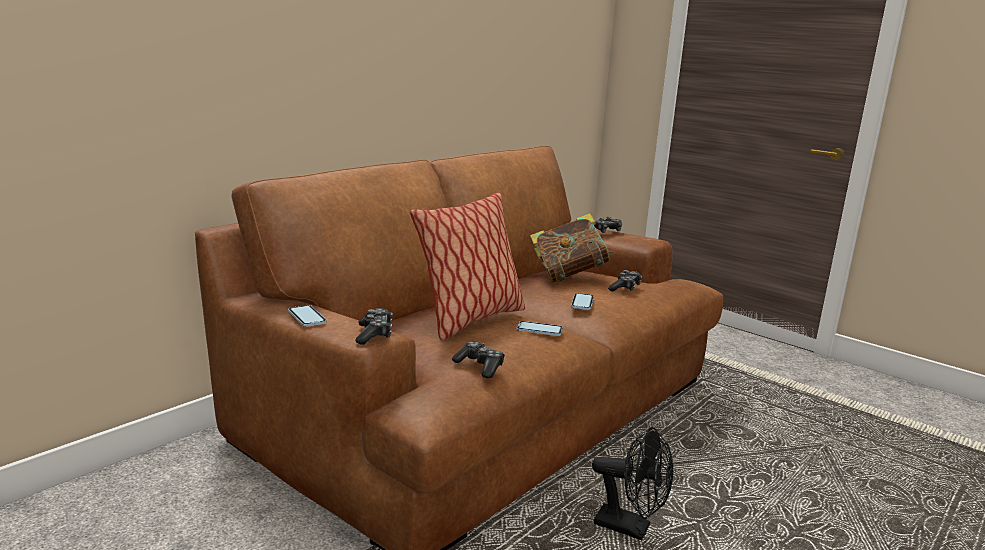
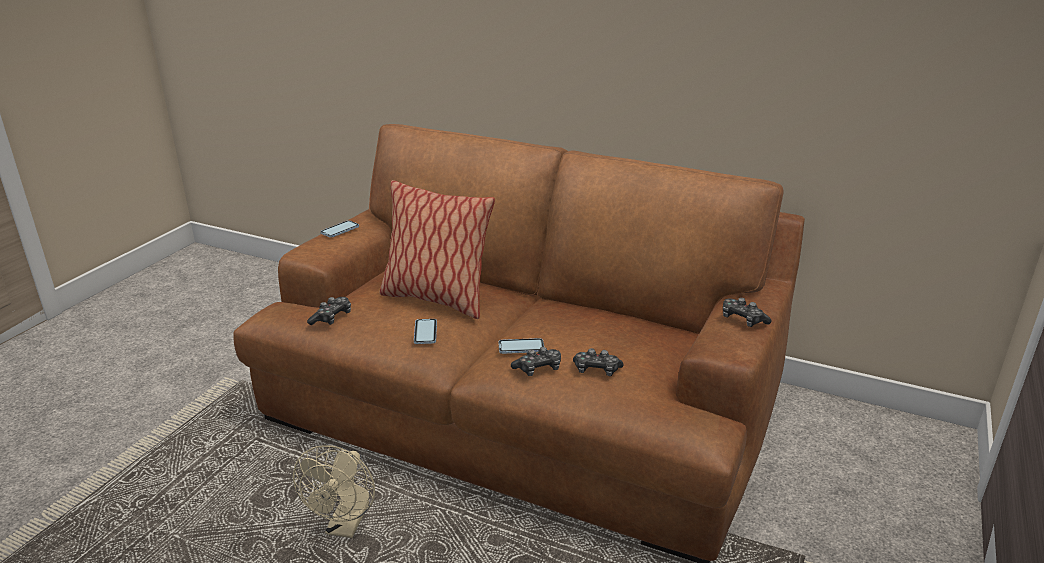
camera: 75 degrees right, 10 degrees up
game controller [356,308,393,345] -> game controller moved to [511,347,561,376]
book [530,213,614,283] -> none
black fan [592,427,674,540] -> beige fan [293,445,375,538]

